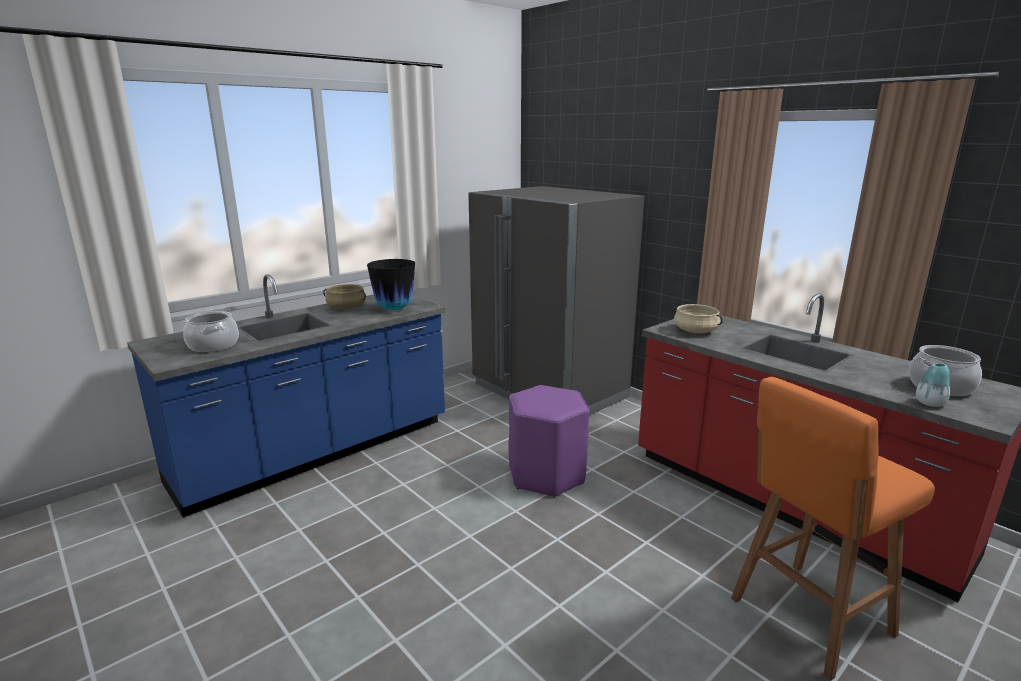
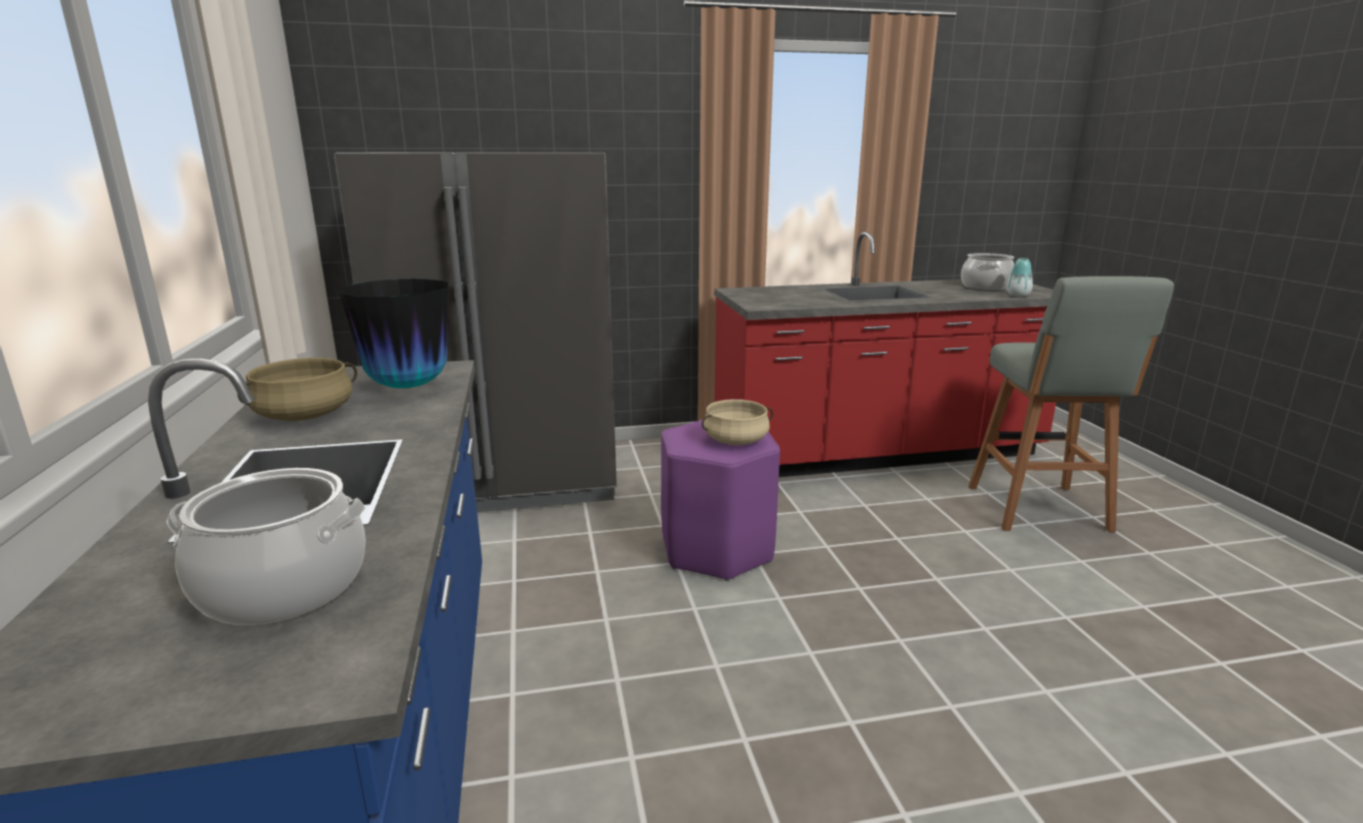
camera: 60 degrees left, 0 degrees up
beige cooking pot [671,304,723,333] -> beige cooking pot moved to [702,399,773,445]
orange stool [731,377,935,681] -> grey stool [968,276,1174,532]

